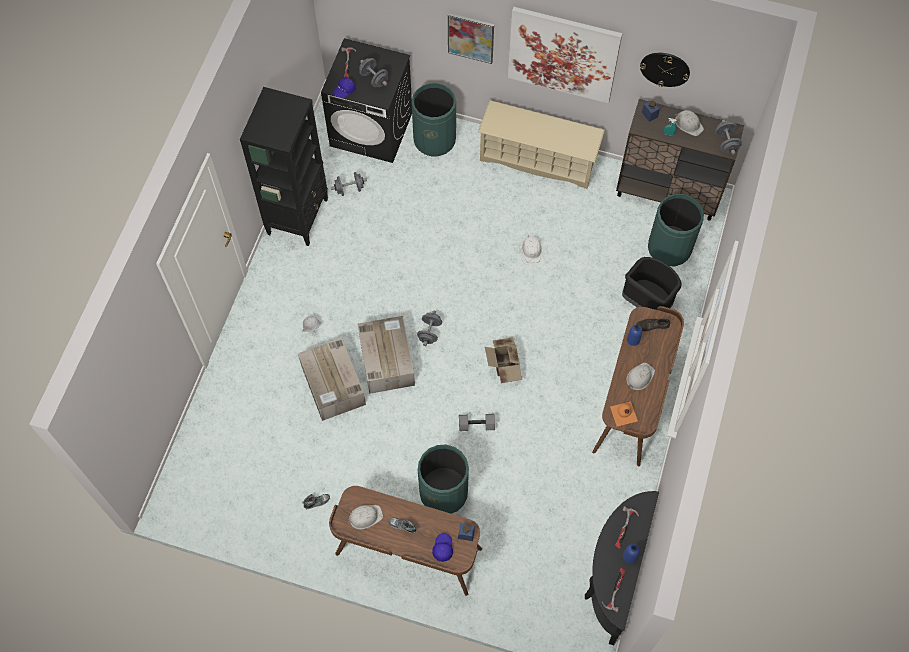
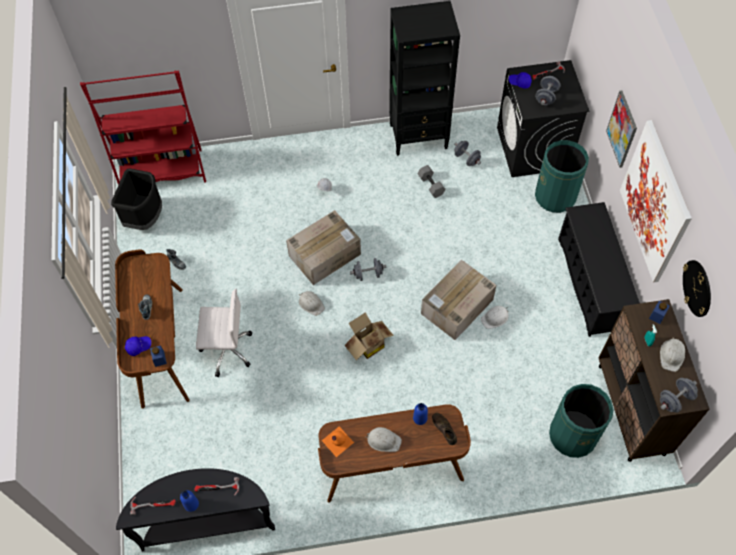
camera: 65 degrees right, 5 degrees down
cardboard box [298,338,366,421] -> cardboard box moved to [421,260,496,340]
white hard hat [348,505,383,529] -> white hard hat moved to [299,291,325,316]
green trash can [418,445,469,514] -> white office chair [196,289,252,377]
grey dumbbell [459,414,495,431] -> grey dumbbell moved to [417,165,446,198]
beige shoe rack [478,100,605,189] -> black shoe rack [558,202,640,337]
black trash can [622,257,682,310] -> black trash can moved to [111,168,162,230]
none -> red bookcase [80,70,206,185]

